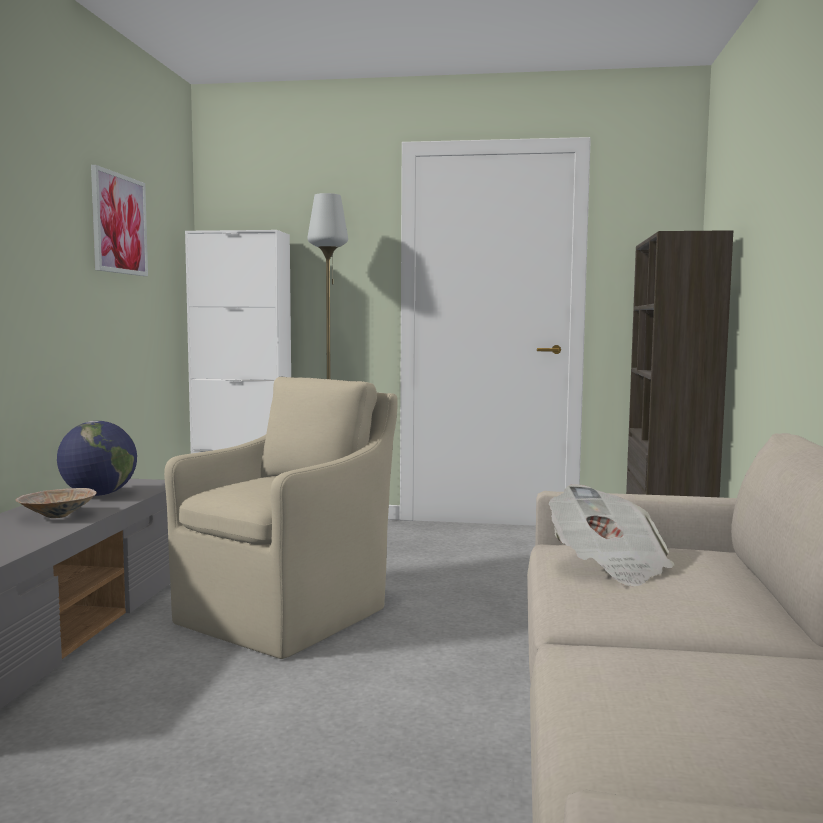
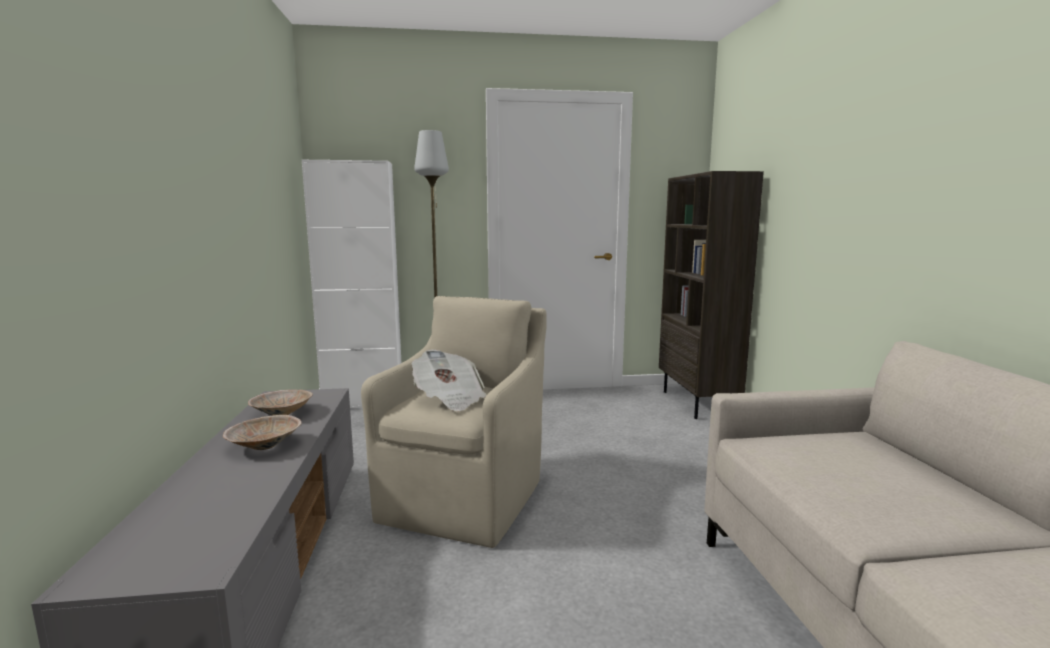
camera: 15 degrees left, 5 degrees up
globe [57,421,137,496] -> beige bowl [248,389,313,416]
picture [91,165,148,276] -> none
newspaper [549,484,674,587] -> newspaper moved to [412,349,487,412]

